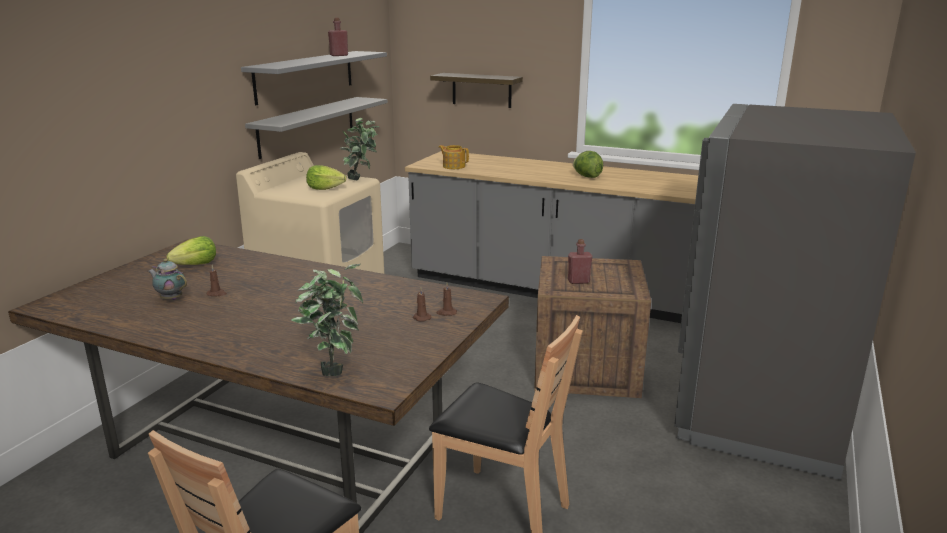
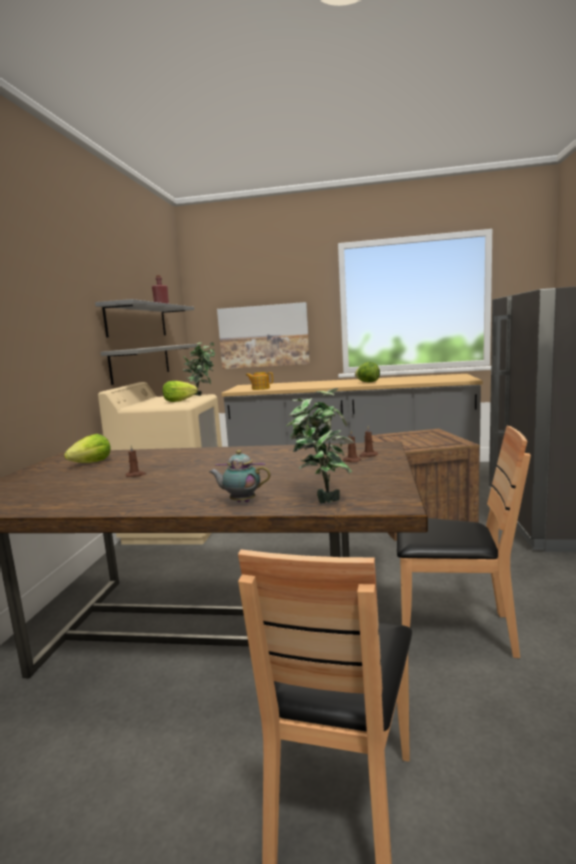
camera: 15 degrees left, 10 degrees down
teapot [148,259,187,300] -> teapot moved to [209,450,271,502]
shelf [430,73,523,108] -> picture [217,302,310,369]
red bottle [568,239,592,284] -> none

